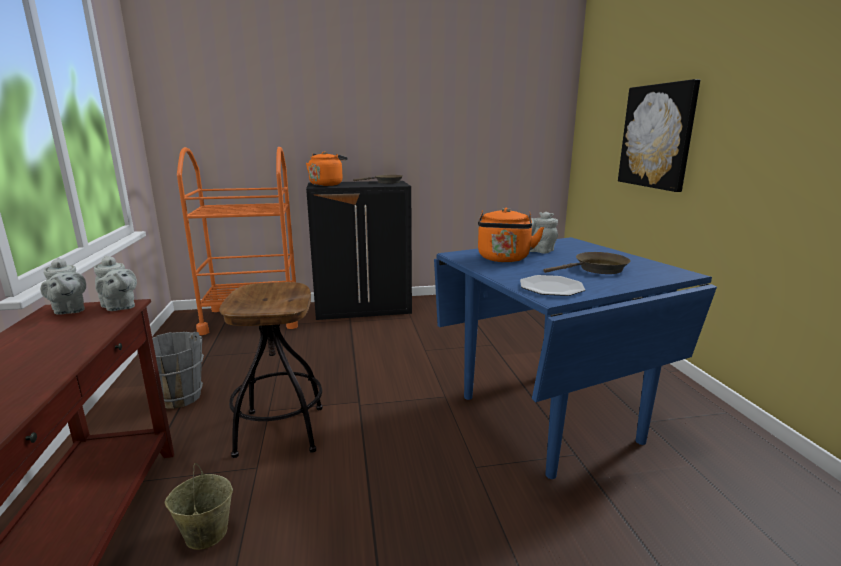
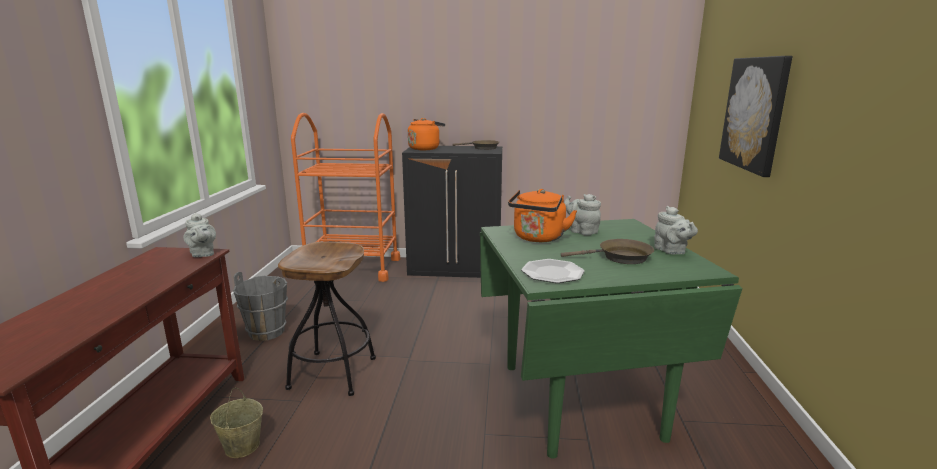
camera: 15 degrees right, 0 degrees up
grey teapot [40,258,86,315] -> grey teapot moved to [654,206,698,254]
blue dining table [434,237,717,479] -> green dining table [480,219,742,459]

